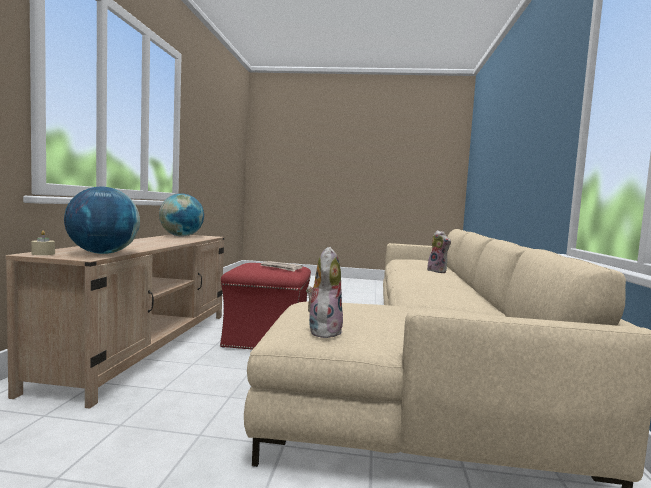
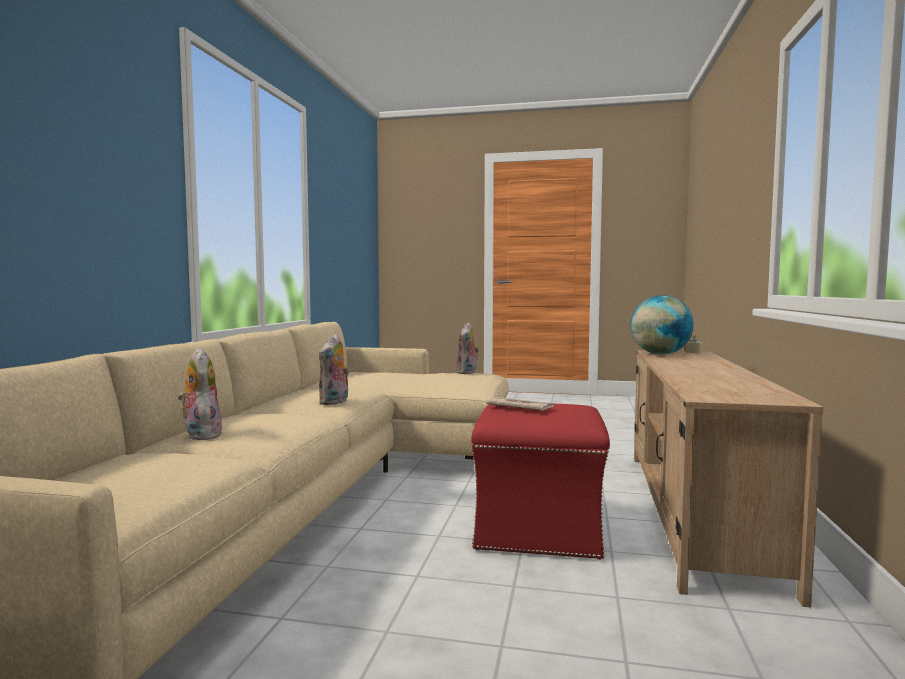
camera: 175 degrees left, 0 degrees up
globe [159,194,204,237] -> none
none -> plush toy [319,334,349,405]

